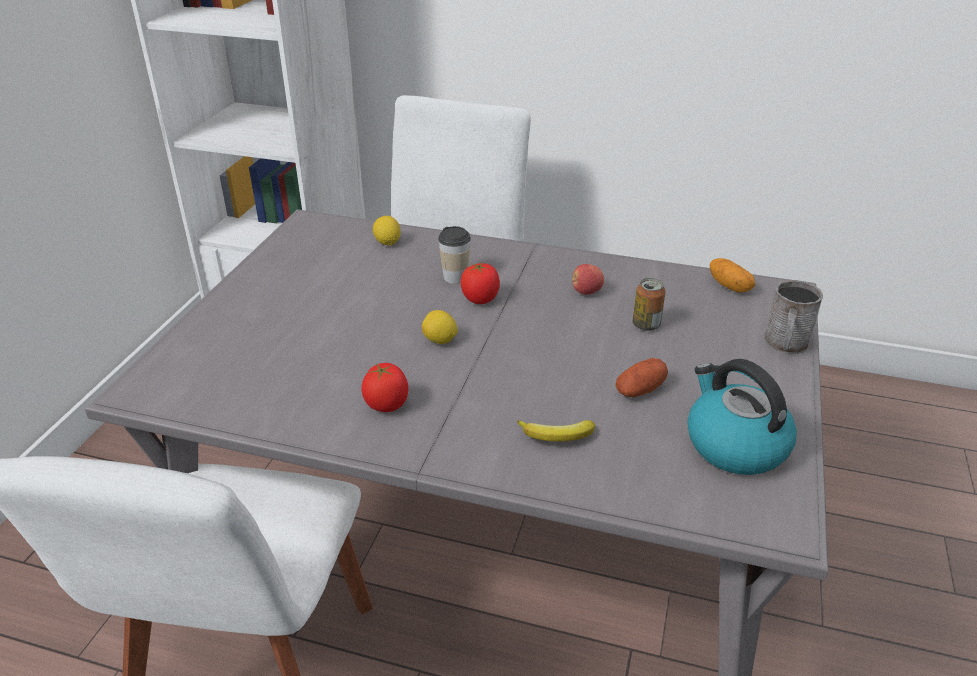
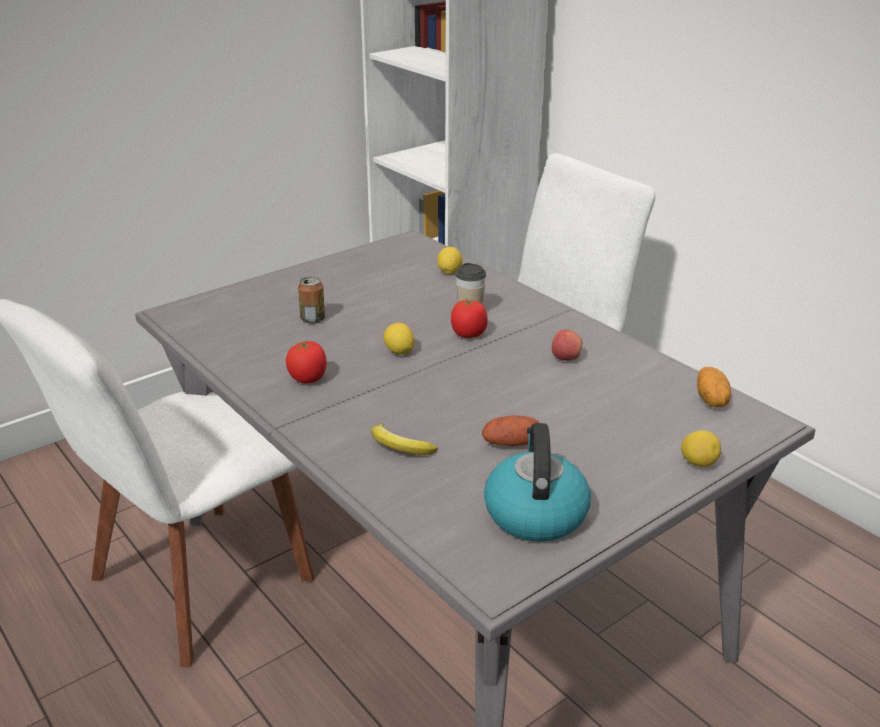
camera: 35 degrees right, 5 degrees down
can [633,278,666,331] -> can moved to [298,276,325,324]
grey mug [764,280,823,354] -> lemon [681,430,721,467]

